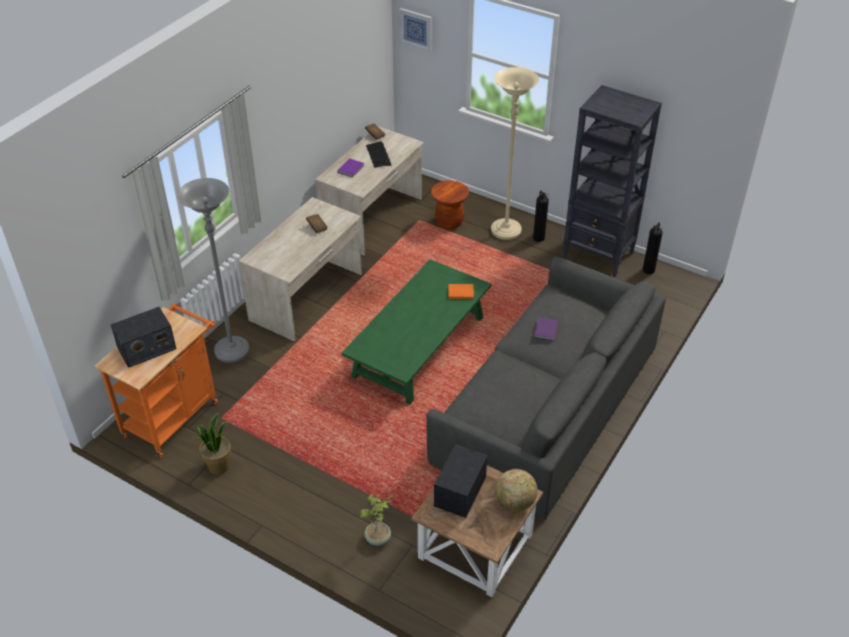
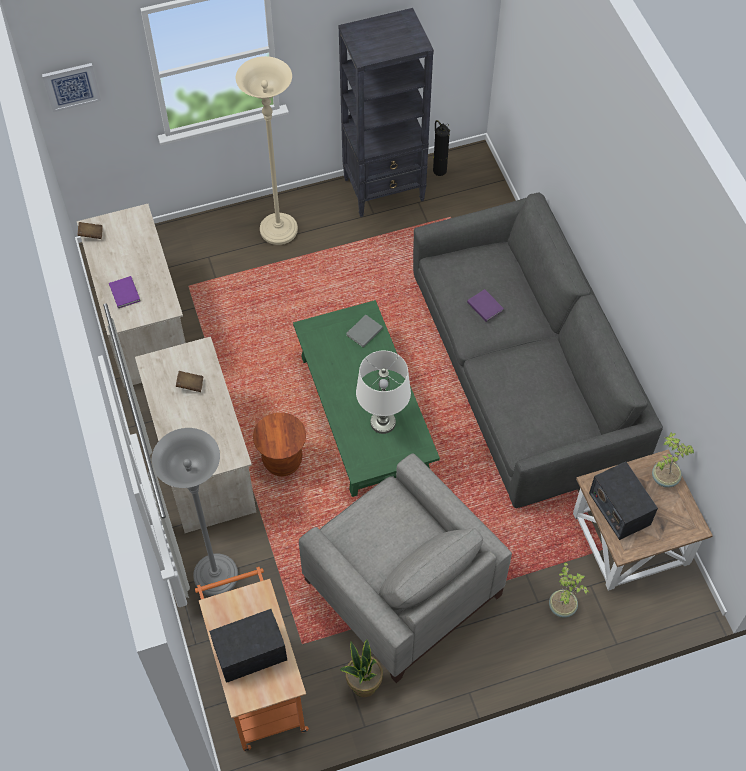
camera: 50 degrees left, 15 degrees up
radio [111,307,176,368] -> radio turned 120 degrees counterclockwise [209,609,287,683]
keyboard [366,141,391,168] -> none
brown stool [431,180,469,230] -> brown stool moved to [253,413,306,476]
orange book [448,284,474,299] -> grey book [346,315,383,347]
globe [495,469,537,512] -> potted plant [652,433,694,488]
fire extinguisher [533,191,549,242] -> none
none -> grey armchair [299,453,512,683]
none -> white table lamp [356,351,411,434]

